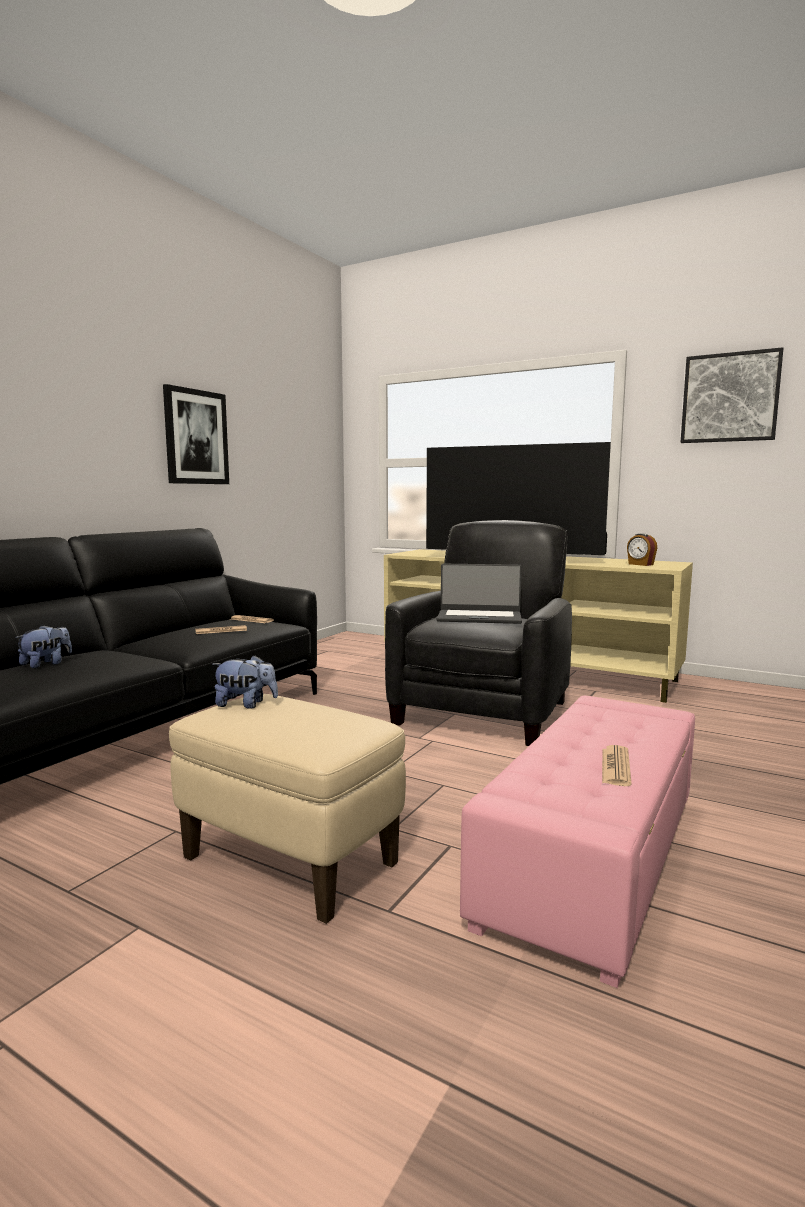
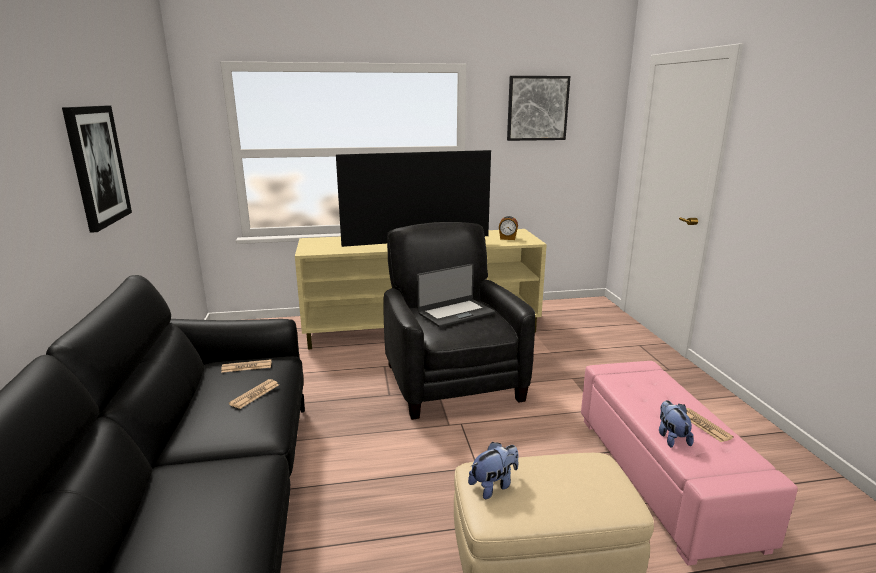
camera: 40 degrees left, 10 degrees up
plush toy [15,625,72,668] -> plush toy moved to [659,400,694,448]

